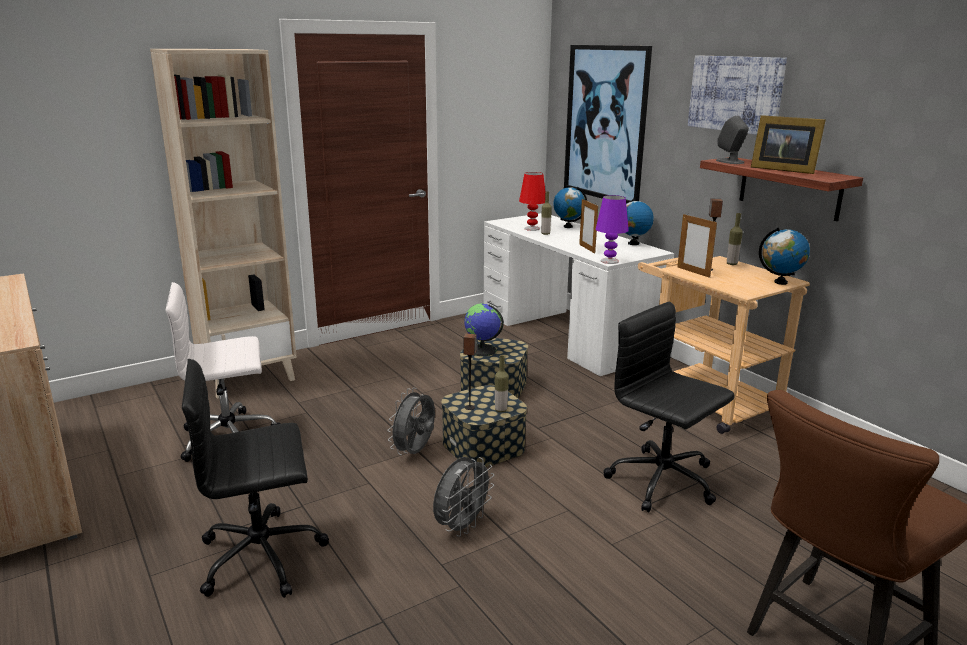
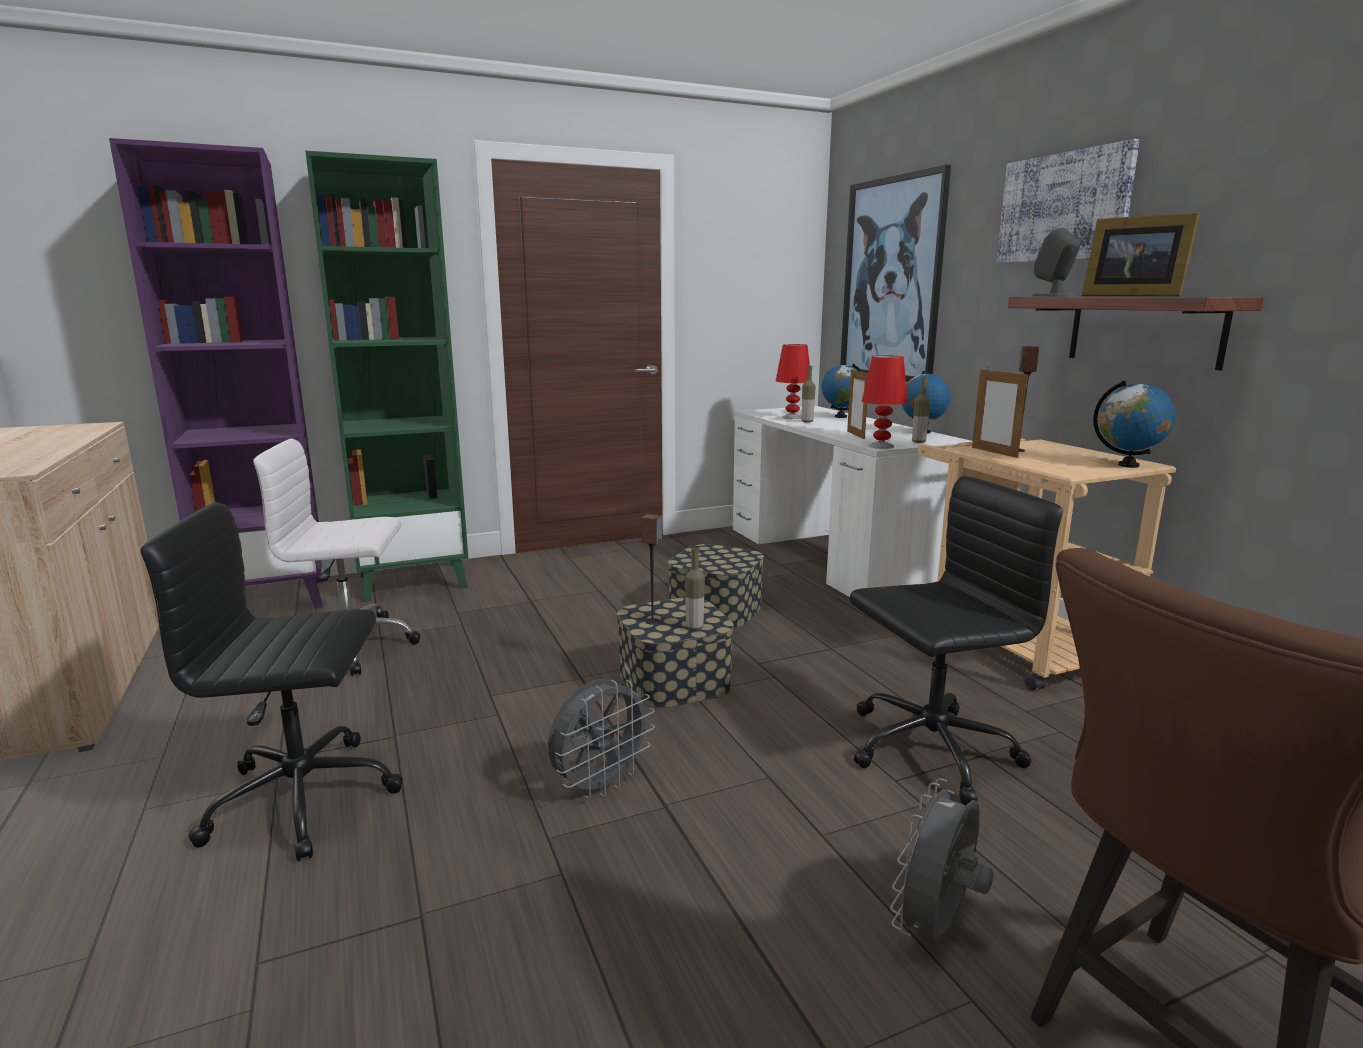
camera: 10 degrees right, 5 degrees down
beige bookcase [150,49,297,399] -> green bookcase [305,151,468,602]
grey fan [387,388,435,455] -> grey fan moved to [890,778,993,942]
globe [464,303,504,356] -> none
purple table lamp [596,195,629,264] -> red table lamp [862,355,908,449]
black office chair [603,301,734,512] -> black office chair turned 105 degrees clockwise [850,476,1063,805]
bottle [727,213,743,265] -> bottle moved to [912,377,930,443]
none -> purple bookcase [109,138,323,609]

